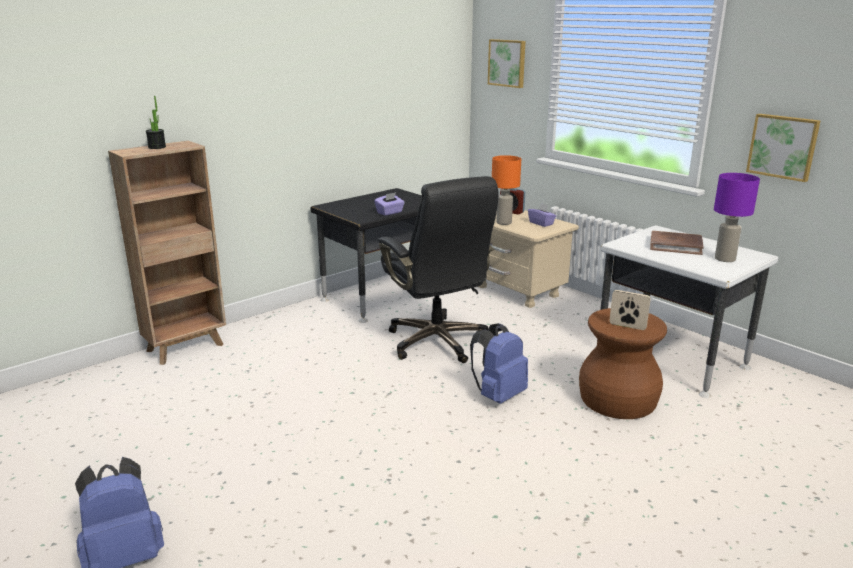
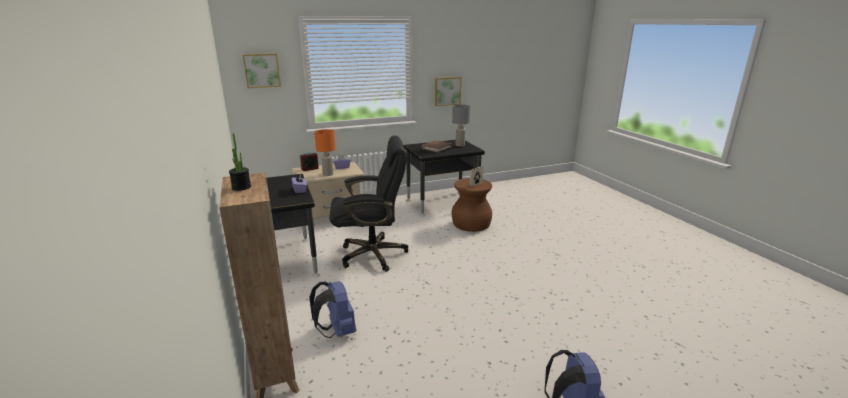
camera: 70 degrees left, 0 degrees up
blue backpack [470,323,528,404] -> blue backpack moved to [309,282,356,338]
white desk [600,225,778,398] -> black desk [404,140,485,217]
purple table lamp [714,173,760,262] -> grey table lamp [452,105,470,147]

